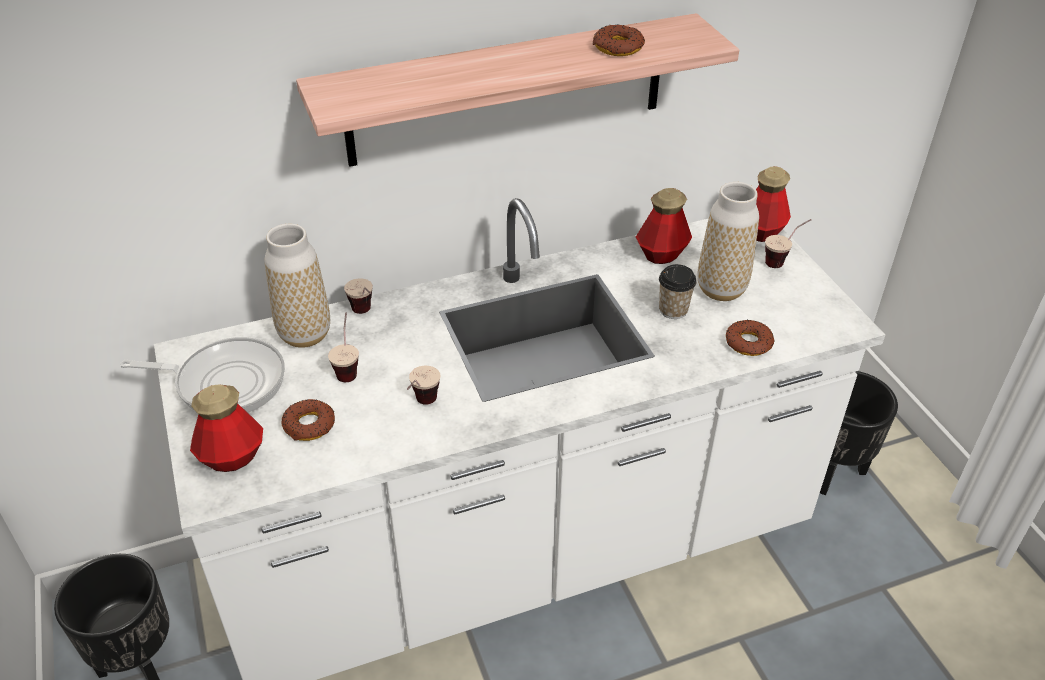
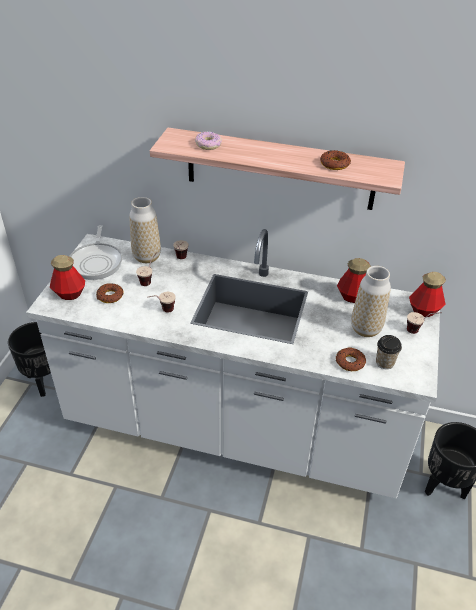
camera: 35 degrees right, 0 degrees up
frying pan [120,337,285,413] -> frying pan turned 45 degrees clockwise [69,225,122,280]
cup [659,264,697,319] -> cup moved to [376,335,402,369]
none -> donut [195,131,222,150]

